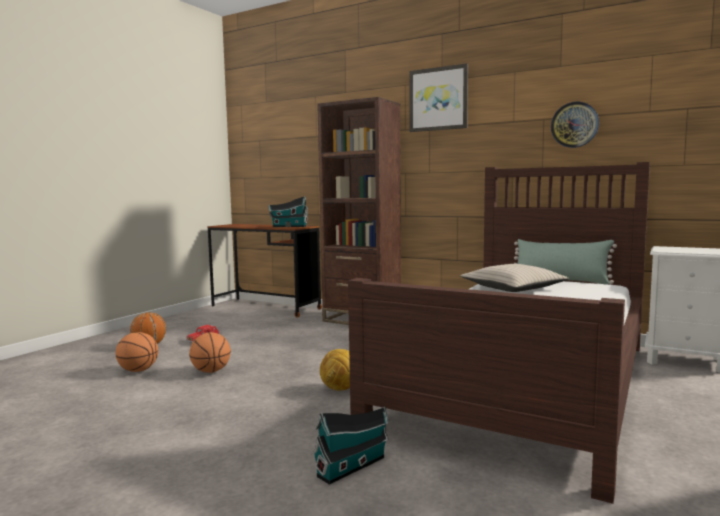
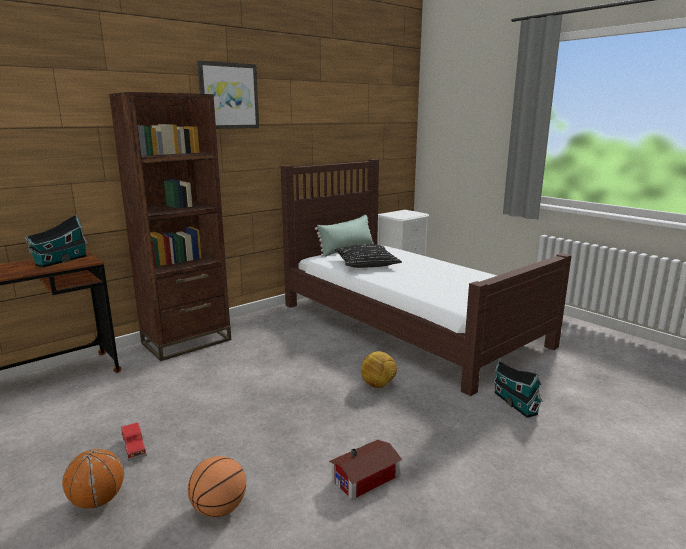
camera: 70 degrees left, 10 degrees up
basketball [189,332,231,373] -> none
beige pillow [460,264,569,292] -> black pillow [335,244,402,268]
wall clock [551,101,599,148] -> none
none -> toy house [329,440,403,500]

